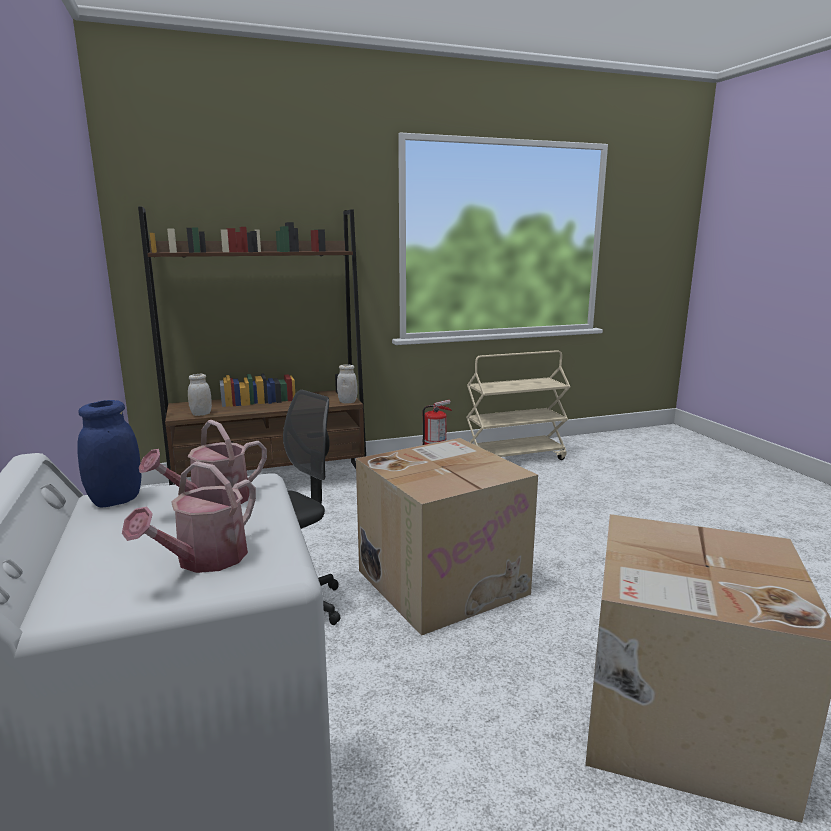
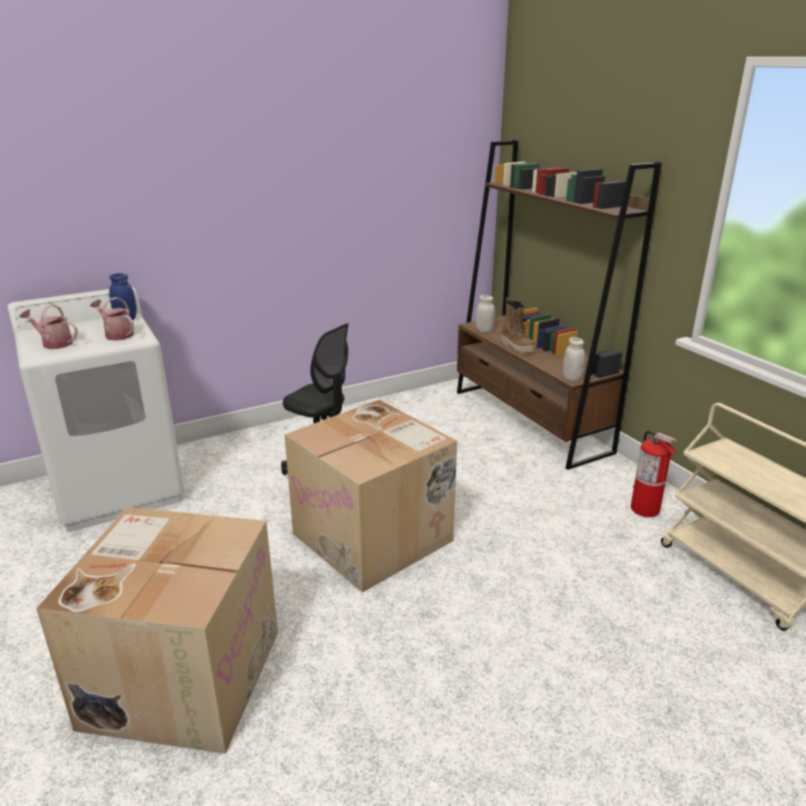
camera: 80 degrees right, 10 degrees up
none -> boot [500,298,535,354]

